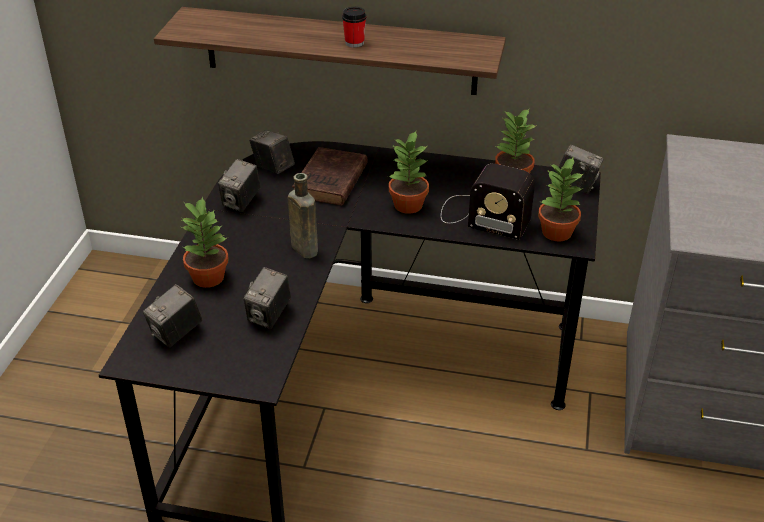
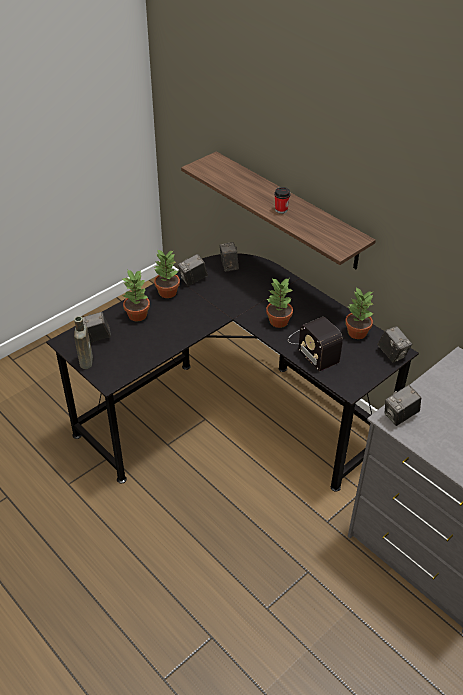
camera: 35 degrees right, 5 degrees up
camera [244,267,291,329] -> camera moved to [384,385,421,426]
brown bottle [288,173,318,258] -> brown bottle moved to [74,316,93,369]
brown book [292,147,368,206] -> none
potted plant [538,157,583,242] -> potted plant moved to [154,249,180,298]

